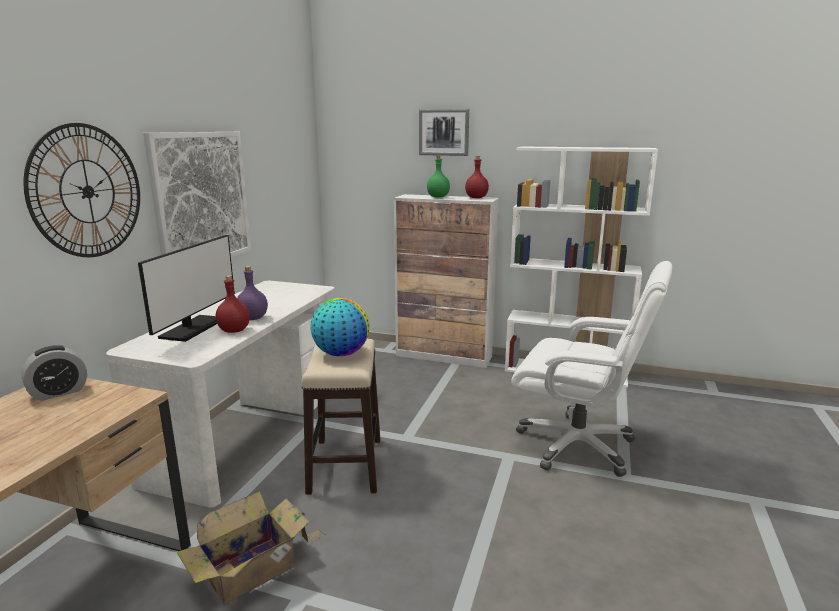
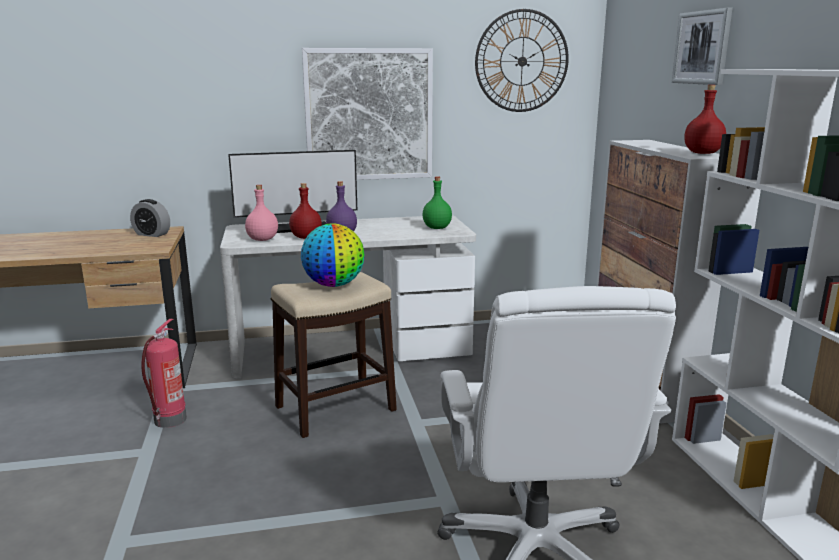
camera: 60 degrees right, 0 degrees up
wall clock [23,123,140,257] -> wall clock moved to [475,9,569,112]
cardboard box [177,491,326,605] -> fire extinguisher [141,319,187,428]
green bottle [427,156,450,198] -> green bottle moved to [422,176,452,229]
none -> pink bottle [245,185,278,241]

